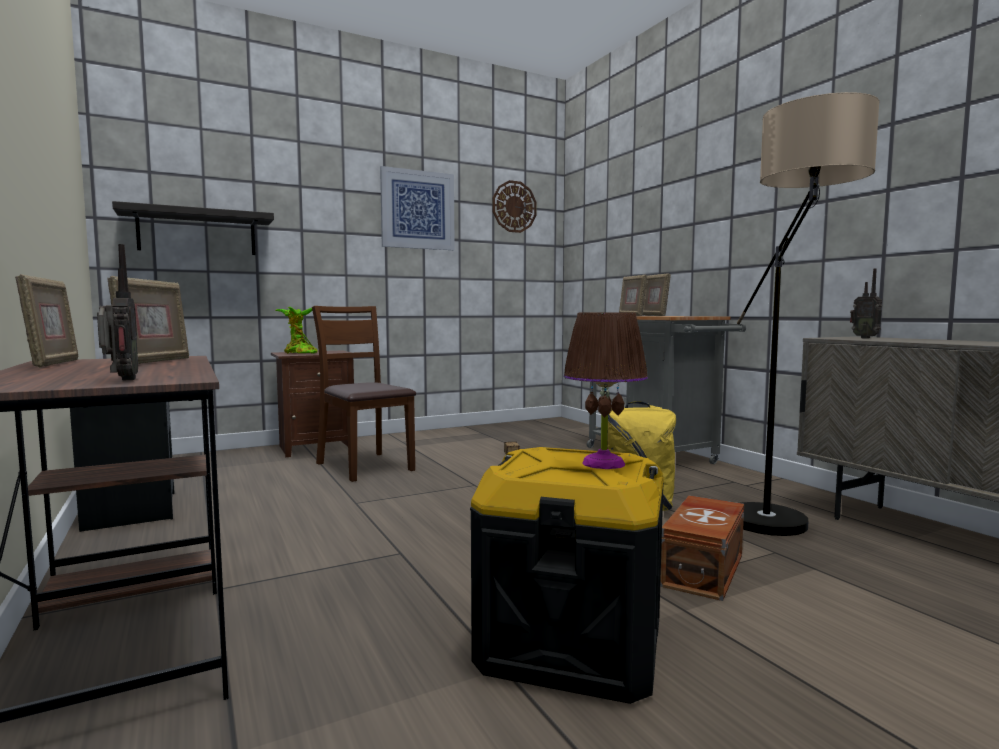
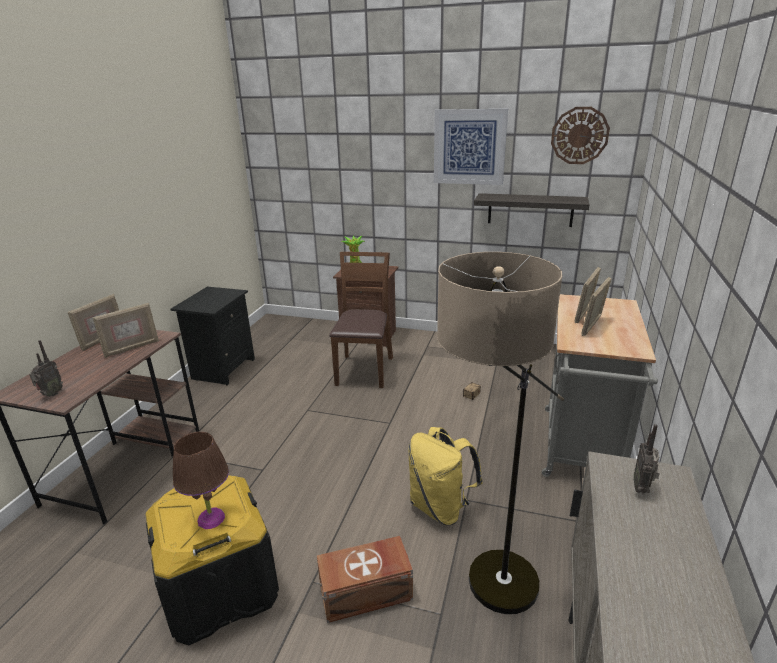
camera: 45 degrees right, 20 degrees up
shelf [112,201,274,255] -> shelf moved to [474,193,590,227]

